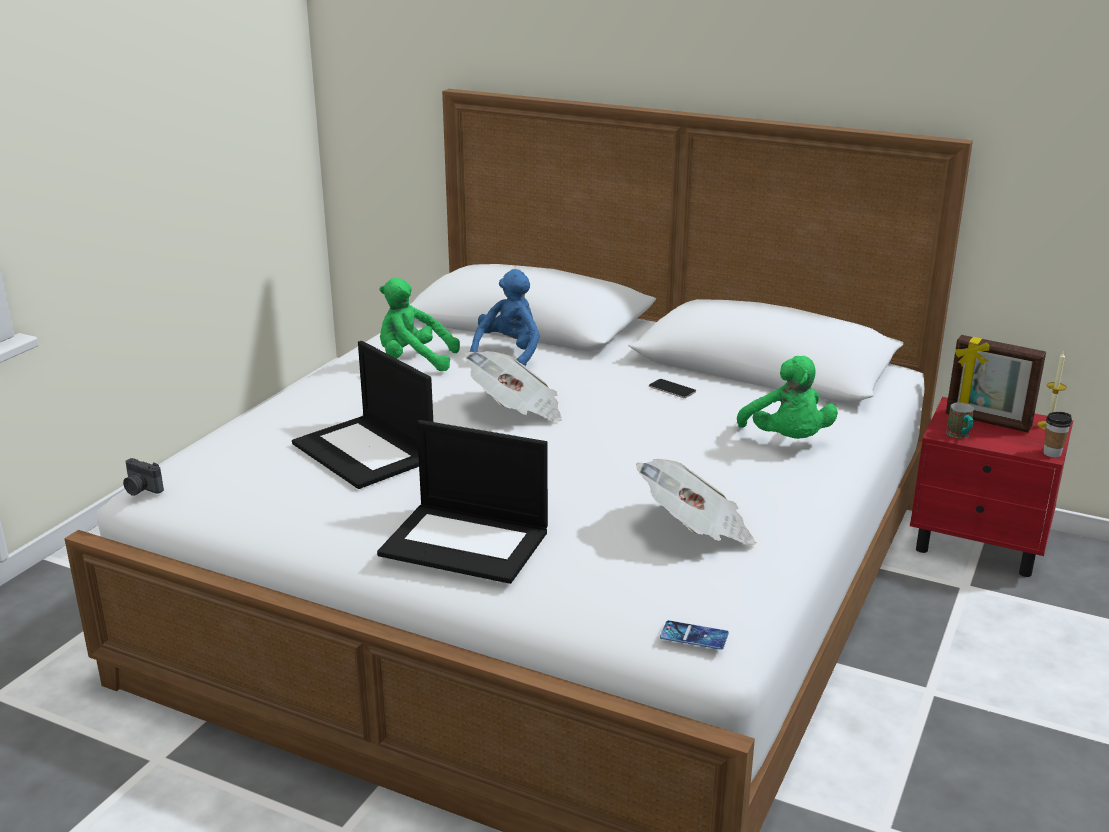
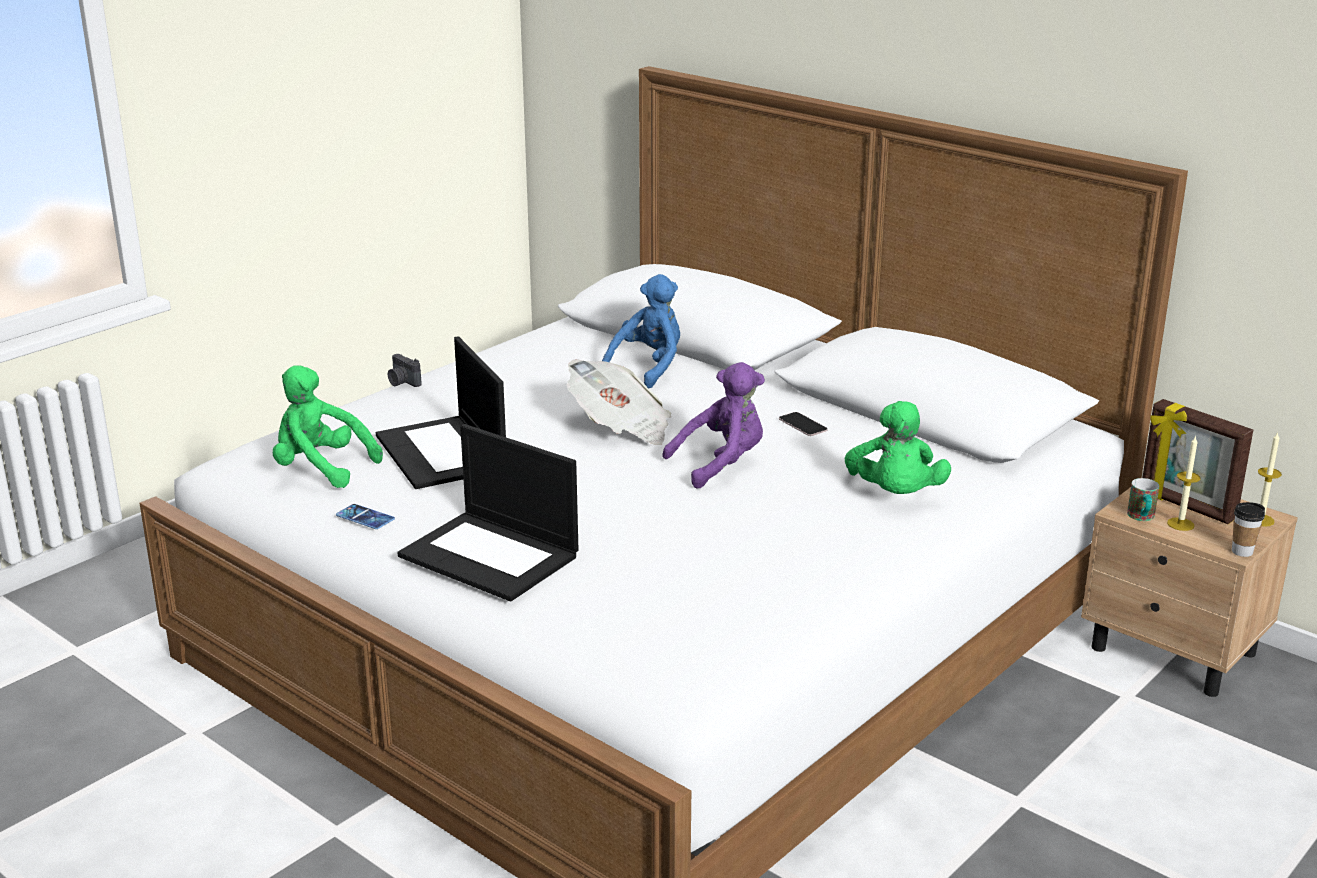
camera: 15 degrees right, 0 degrees up
camera [123,458,164,496] -> camera moved to [388,354,422,387]
green plush toy [379,278,460,371] -> green plush toy moved to [273,366,383,488]
newspaper [636,459,756,545] -> none
phone [660,620,729,650] -> phone moved to [336,504,395,529]
red nightstand [910,397,1073,577] -> beige nightstand [1081,487,1298,697]
none -> purple plush toy [662,362,765,489]
none -> candle [1167,435,1201,531]

